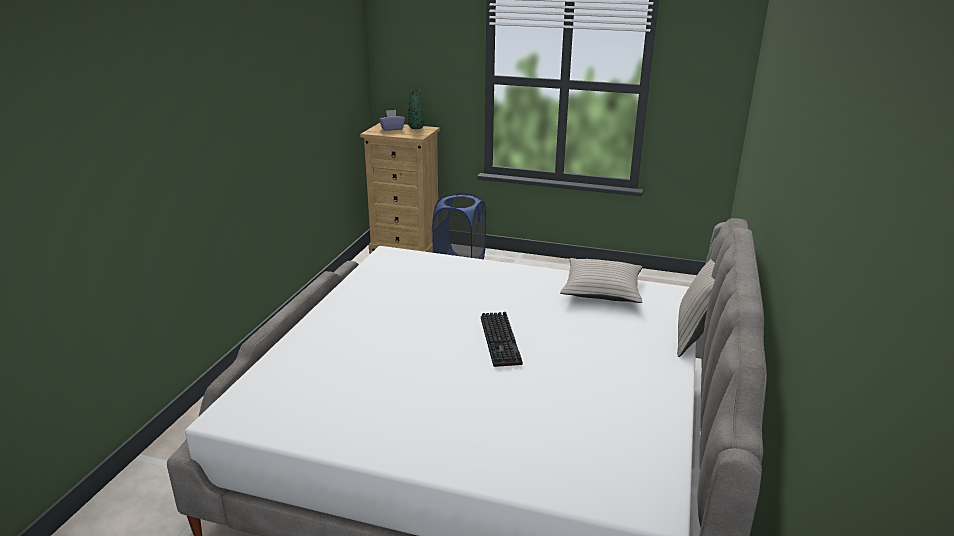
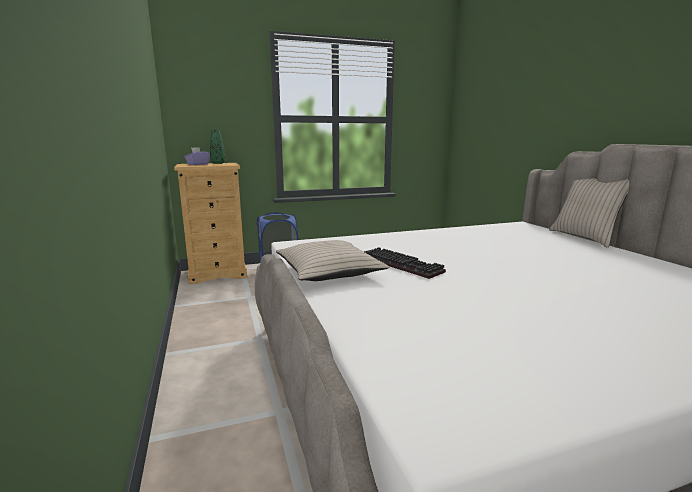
camera: 35 degrees left, 10 degrees down
keyboard [481,312,523,367] -> keyboard moved to [364,247,446,279]
beige pillow [560,258,642,303] -> beige pillow moved to [276,240,389,281]

